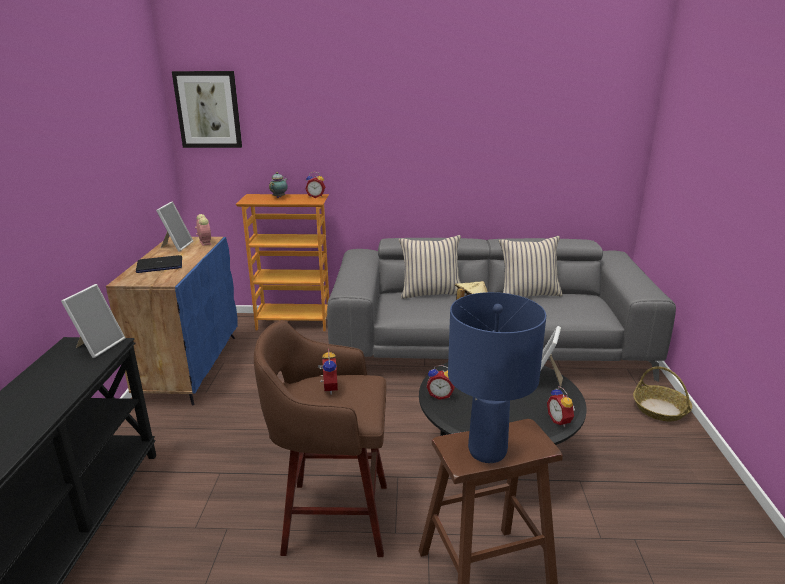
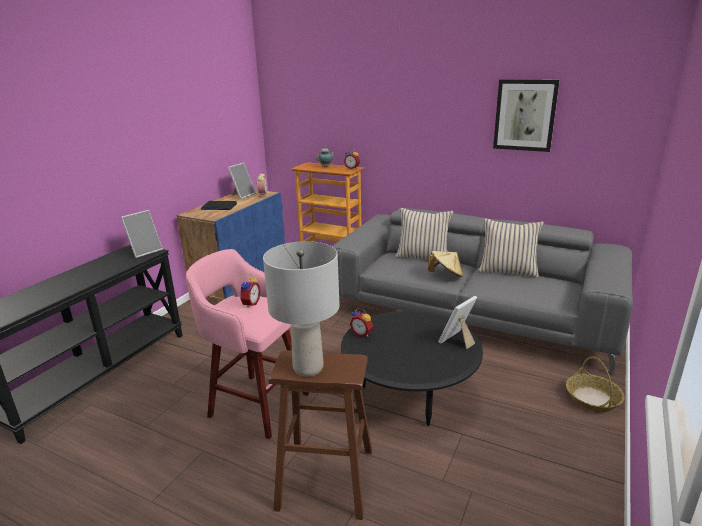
camera: 25 degrees right, 0 degrees up
picture [172,71,242,148] -> picture moved to [493,79,560,152]
brown stool [254,320,387,557] -> pink stool [186,249,309,439]
blue table lamp [448,292,546,463] -> grey table lamp [263,241,340,377]
alarm clock [547,386,575,427] -> none

